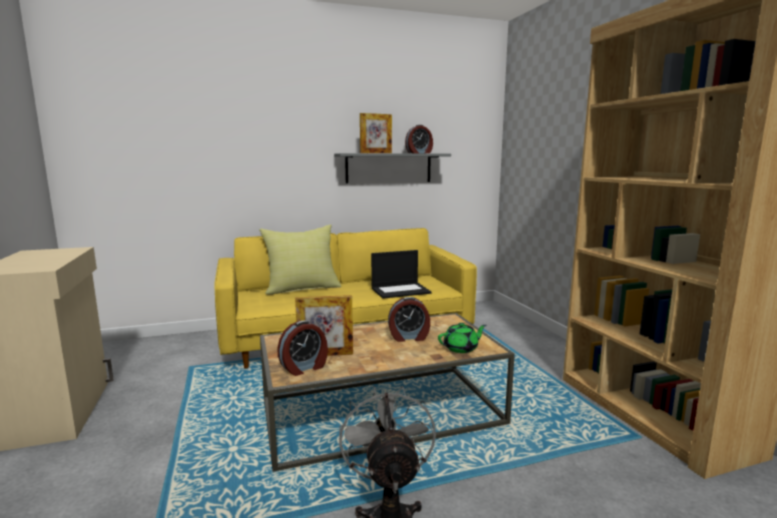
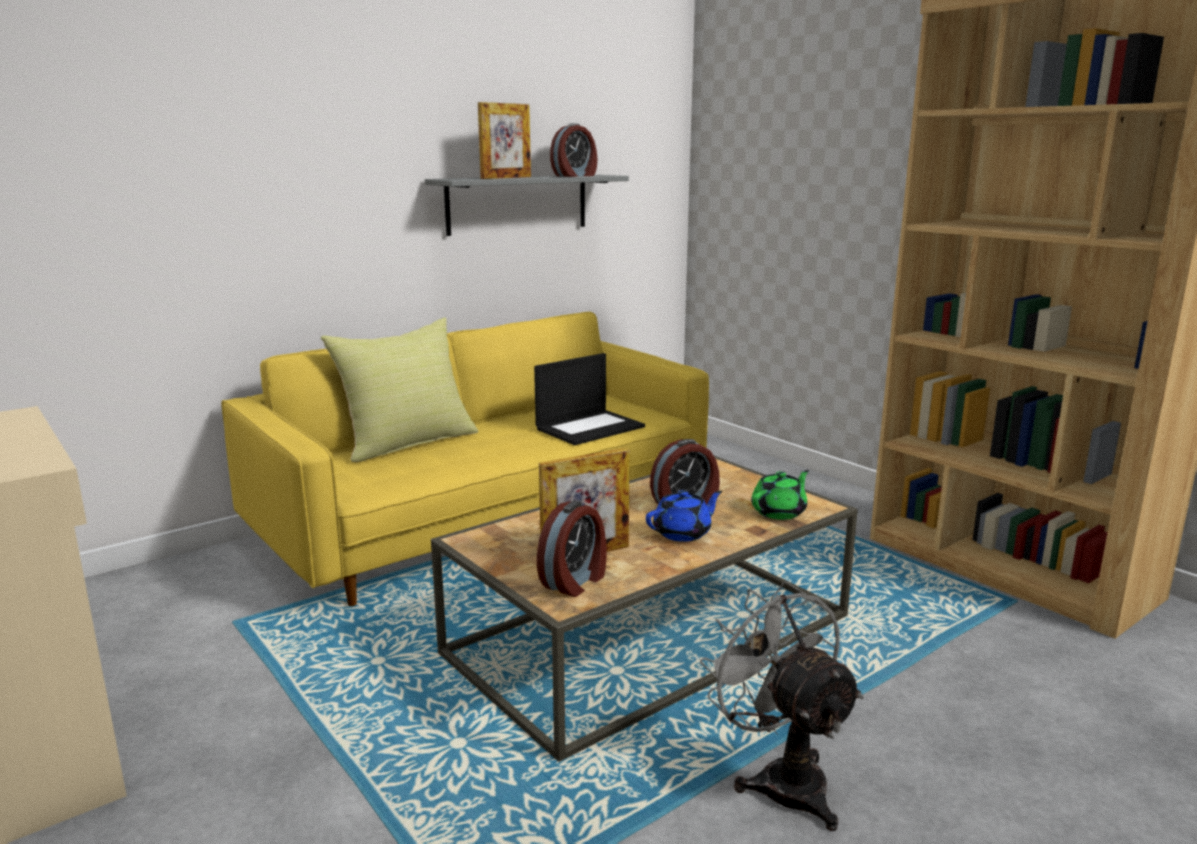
camera: 20 degrees left, 5 degrees up
none -> blue teapot [646,490,723,542]

